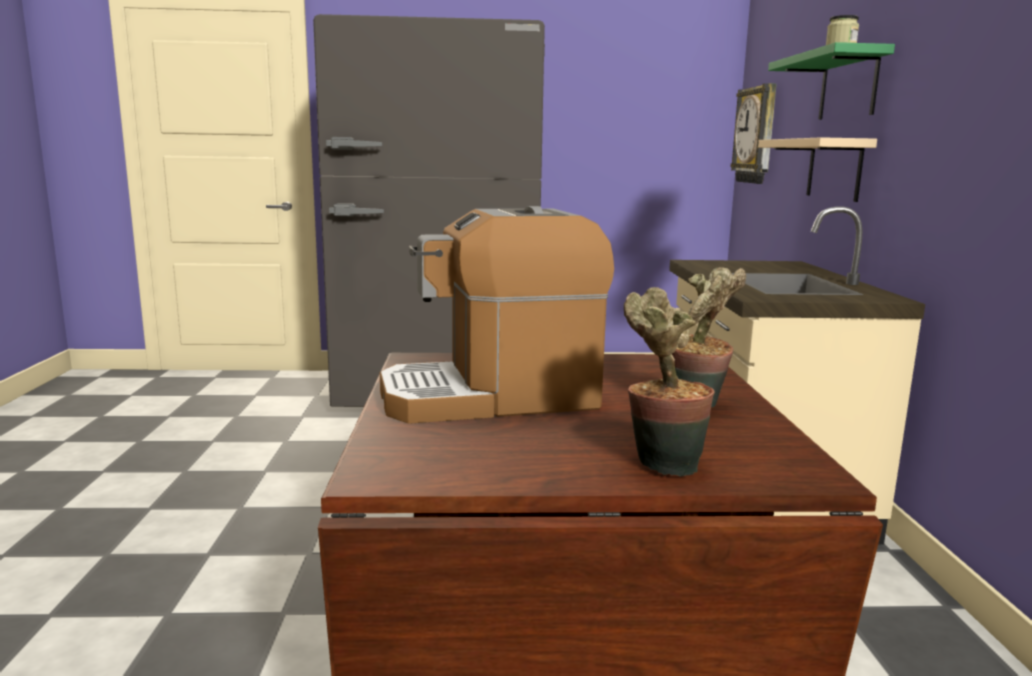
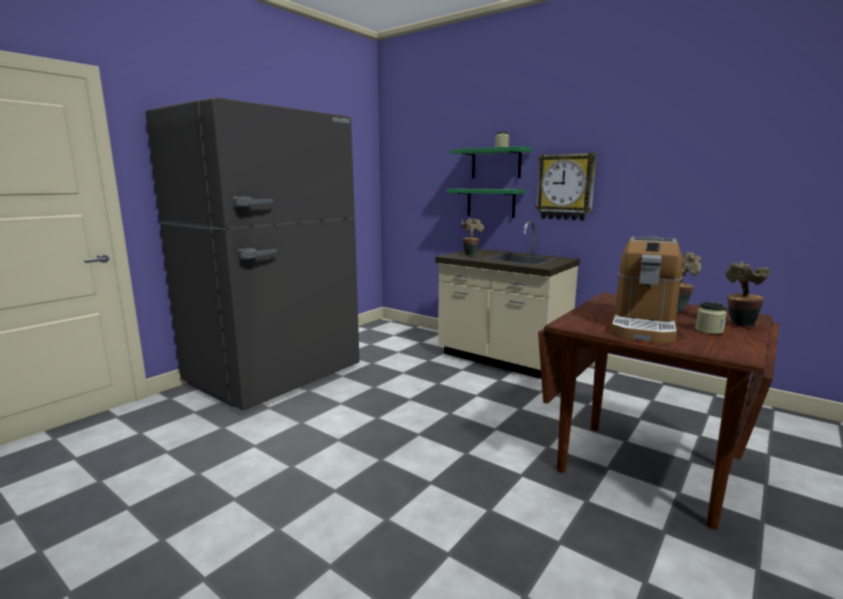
camera: 50 degrees left, 0 degrees up
wall clock [730,83,777,184] -> wall clock moved to [535,153,597,221]
beige shelf [758,137,877,202] -> green shelf [447,189,526,218]
none -> potted plant [461,218,484,256]
none -> jar [695,302,727,334]

